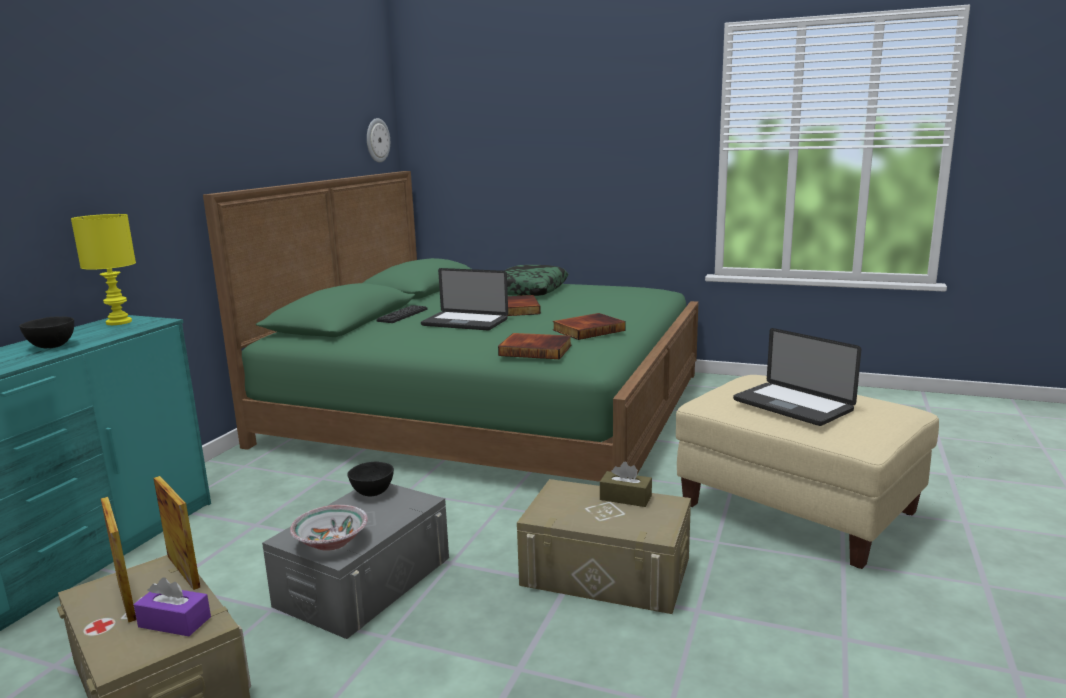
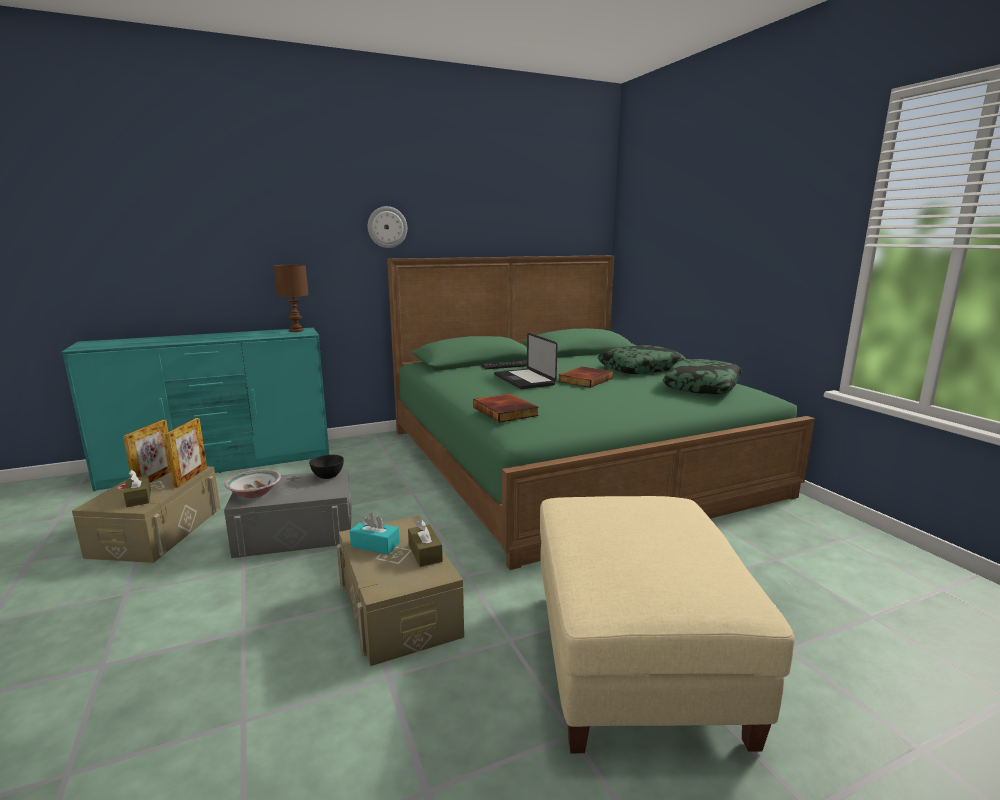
camera: 45 degrees right, 0 degrees up
black bowl [19,317,74,348] -> none
yellow table lamp [71,214,136,325] -> brown table lamp [274,265,308,332]
purple tissue box [134,577,211,636] -> brown tissue box [123,470,151,507]
wall clock [367,118,390,162] -> wall clock moved to [368,206,407,248]
book [553,313,626,340] -> none
laptop [733,328,861,426] -> none
none -> turquoise tissue box [350,513,399,555]
none -> pillow [663,359,742,395]

